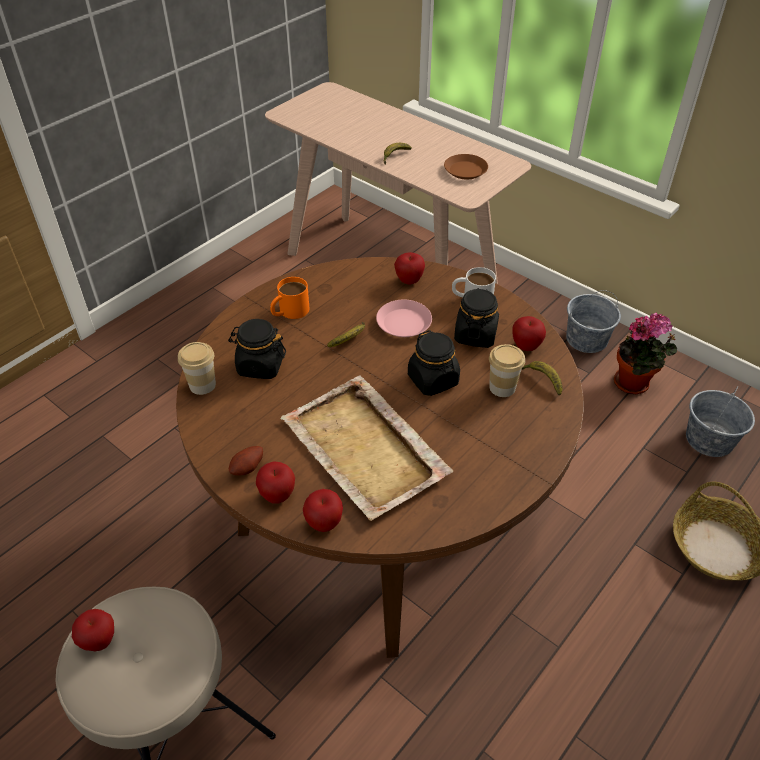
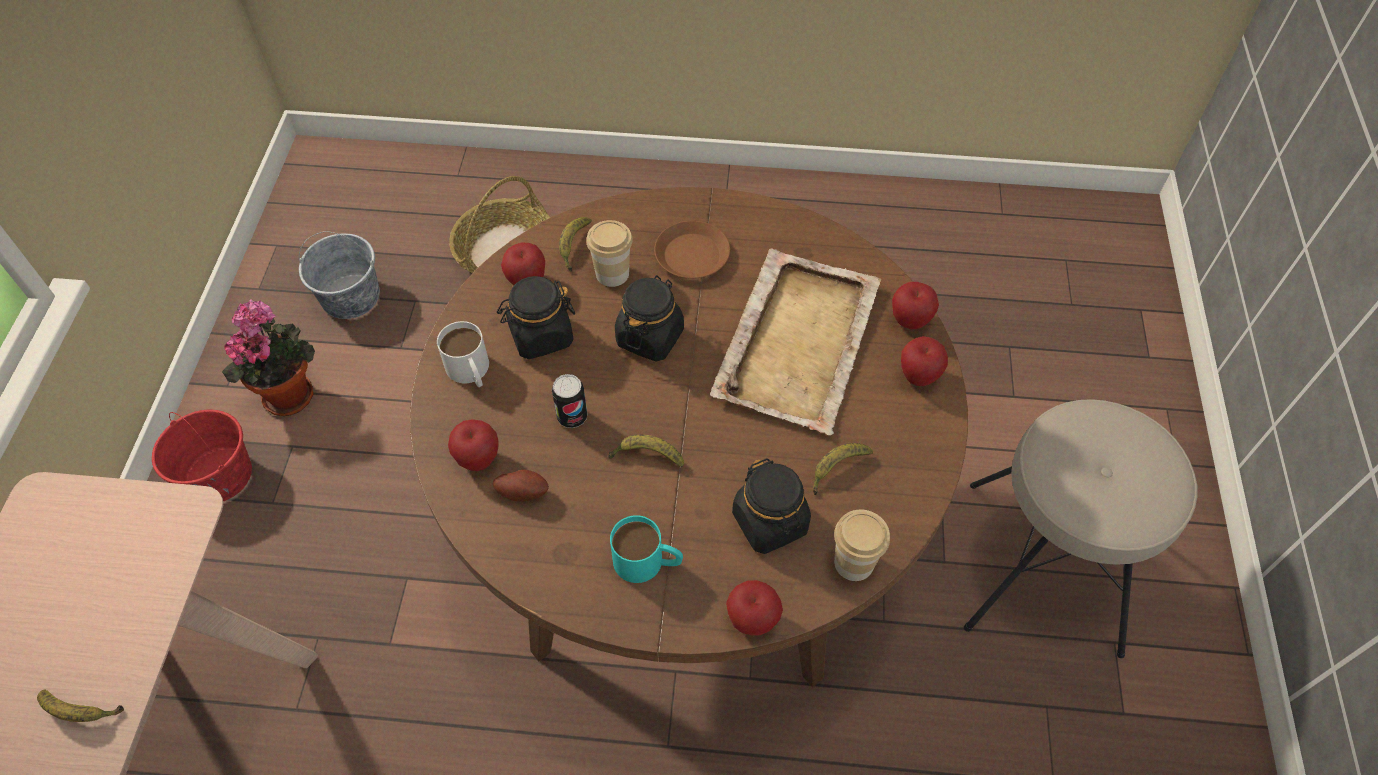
camera: 125 degrees left, 10 degrees up
apple [72,609,114,651] -> apple moved to [726,580,783,635]
potato [229,446,263,476] -> potato moved to [492,469,549,502]
orange mug [270,277,310,319] -> turquoise mug [610,515,683,583]
pink plate [376,300,432,337] -> can [552,374,588,428]
brown plate [444,154,488,179] -> brown plate moved to [654,221,730,279]
grey bucket [566,290,621,353] -> red bucket [152,410,252,501]
none -> banana [813,443,873,495]

